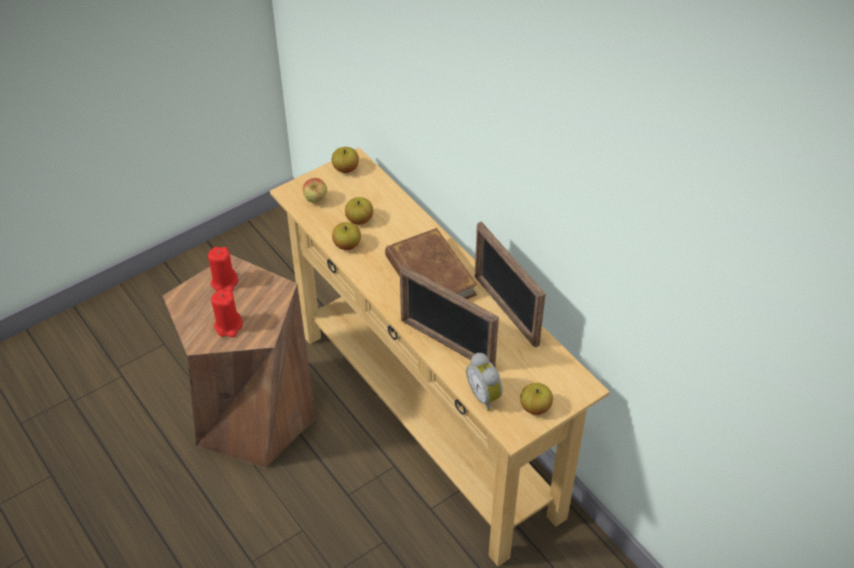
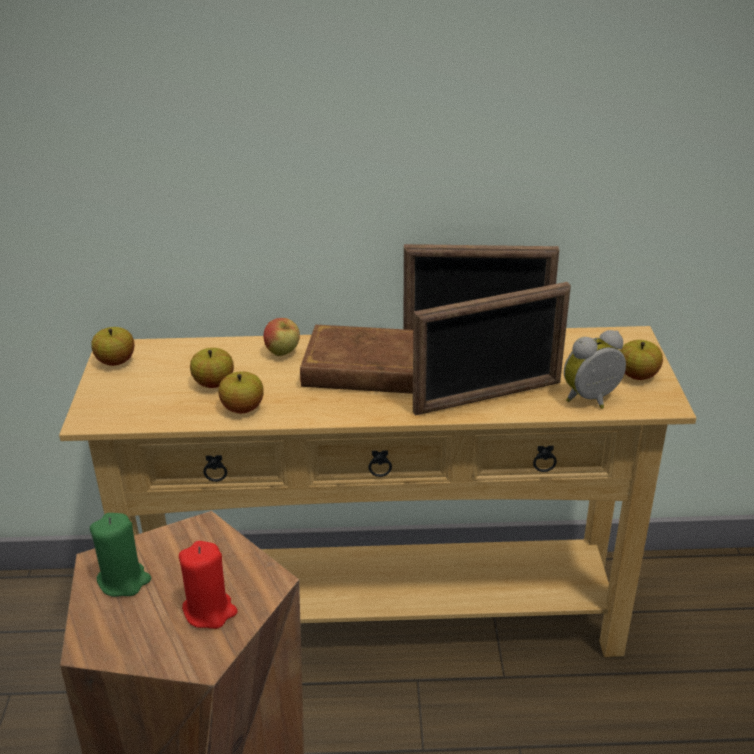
camera: 55 degrees left, 15 degrees down
red candle [208,247,238,292] -> green candle [90,513,151,597]
apple [303,178,327,203] -> apple moved to [264,318,300,356]
alarm clock [466,353,503,411] -> alarm clock turned 150 degrees clockwise [564,330,626,409]

